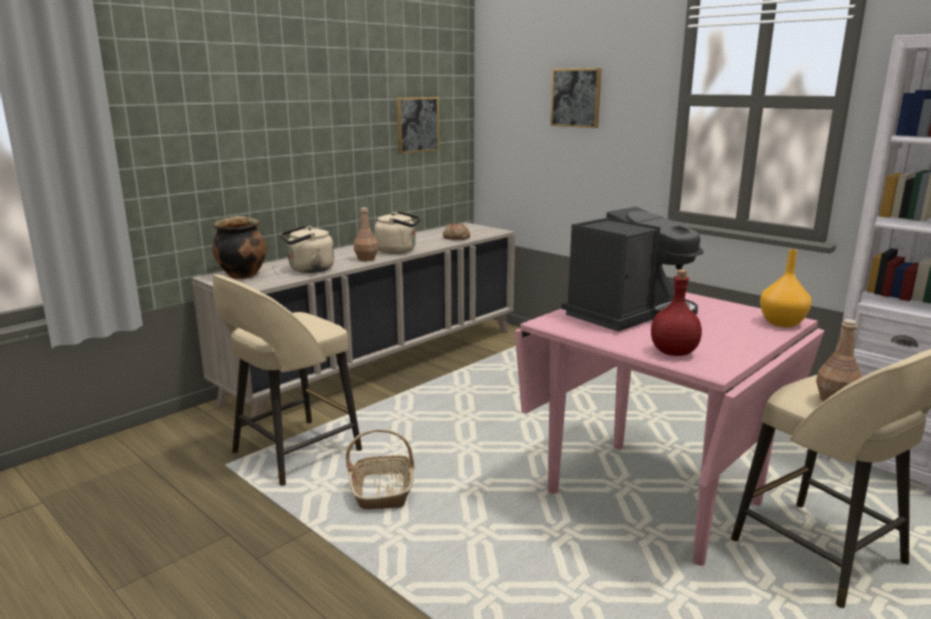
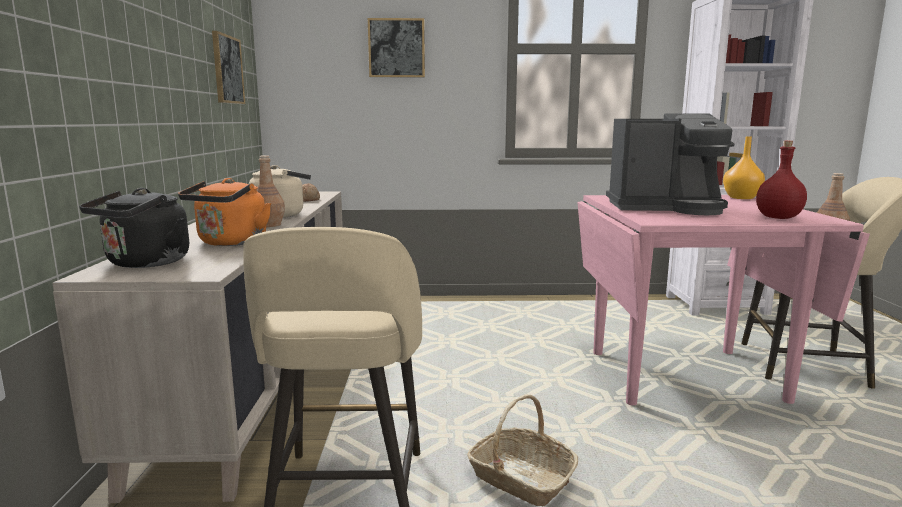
camera: 45 degrees left, 5 degrees down
cooking pot [213,216,267,279] -> black kettle [79,188,189,268]
beige kettle [281,226,334,273] -> orange kettle [178,178,271,246]
coffee machine [561,207,703,332] -> coffee machine turned 90 degrees clockwise [606,114,734,215]

